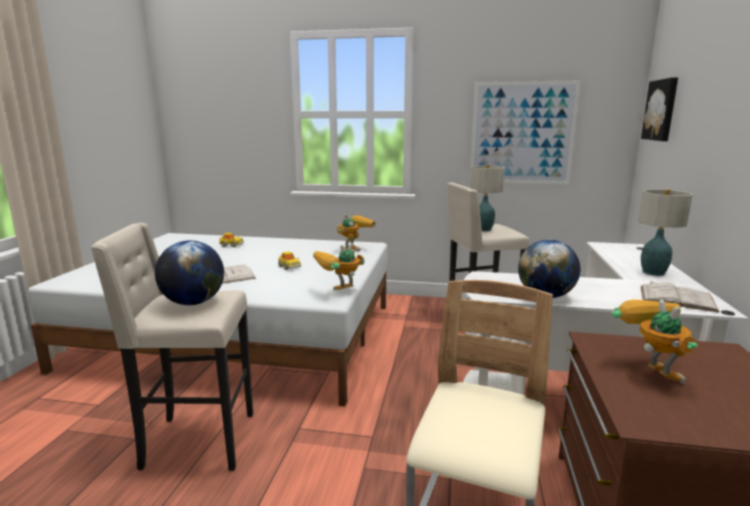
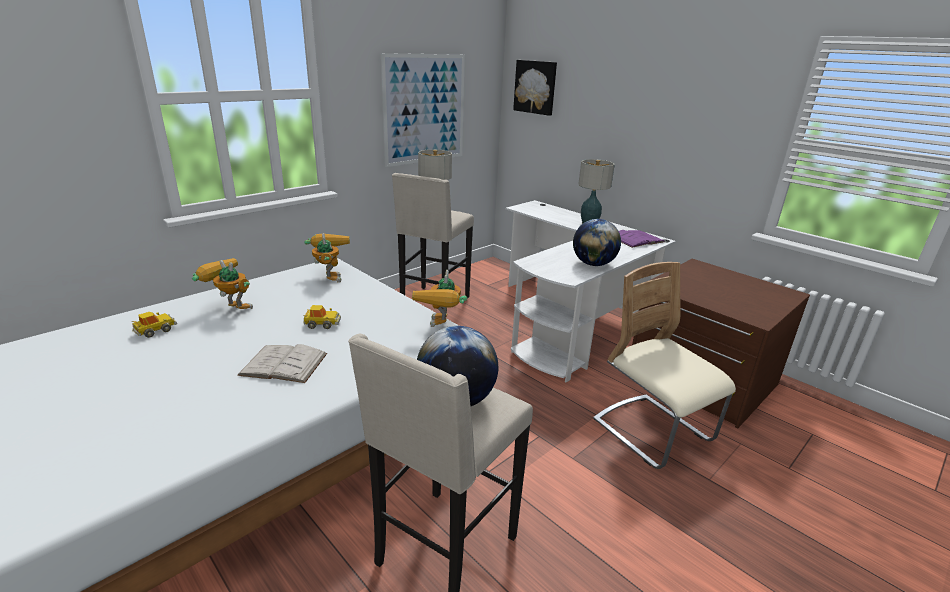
camera: 55 degrees left, 10 degrees up
toy robot [612,300,698,384] -> toy robot moved to [192,258,253,309]
white book [641,281,720,313] -> purple book [619,230,665,248]

